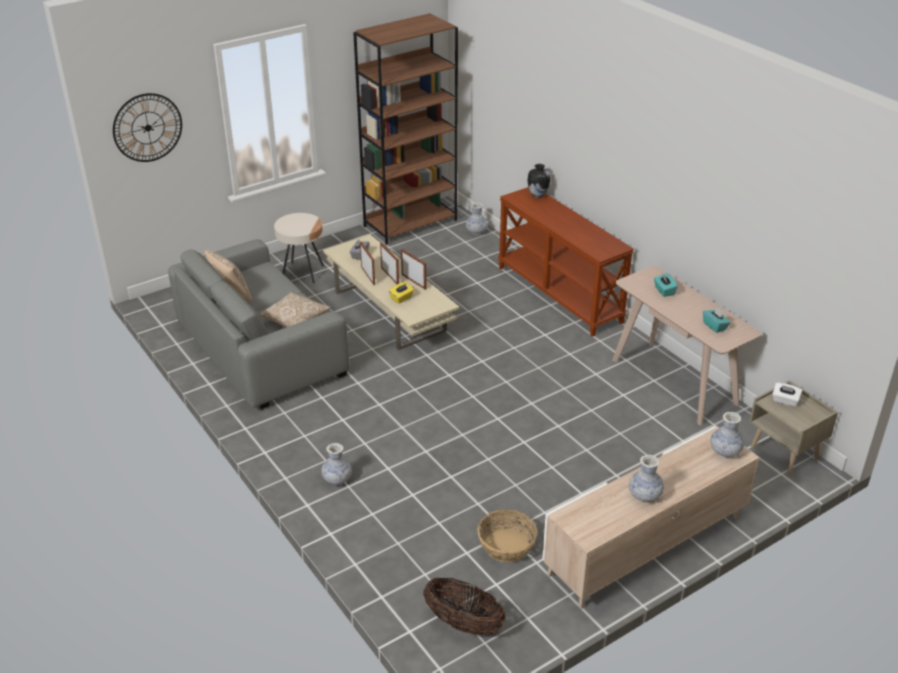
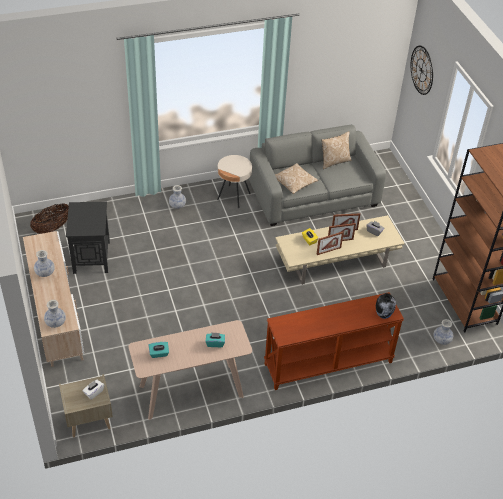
camera: 105 degrees right, 10 degrees up
beige side table [274,213,324,284] -> beige side table moved to [217,155,252,208]
basket [477,510,538,562] -> black side table [66,202,110,274]

